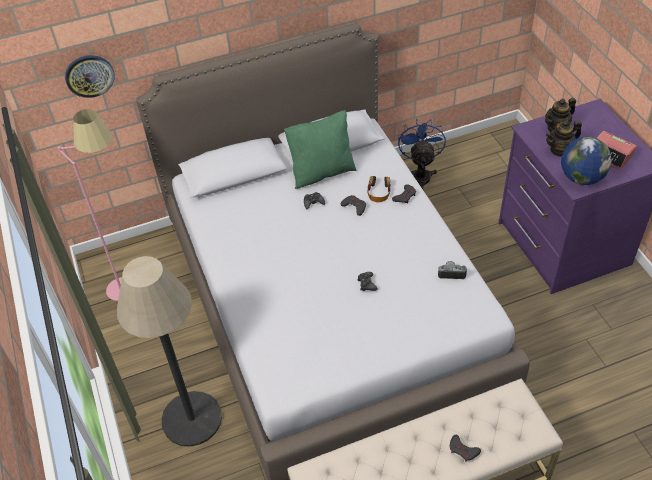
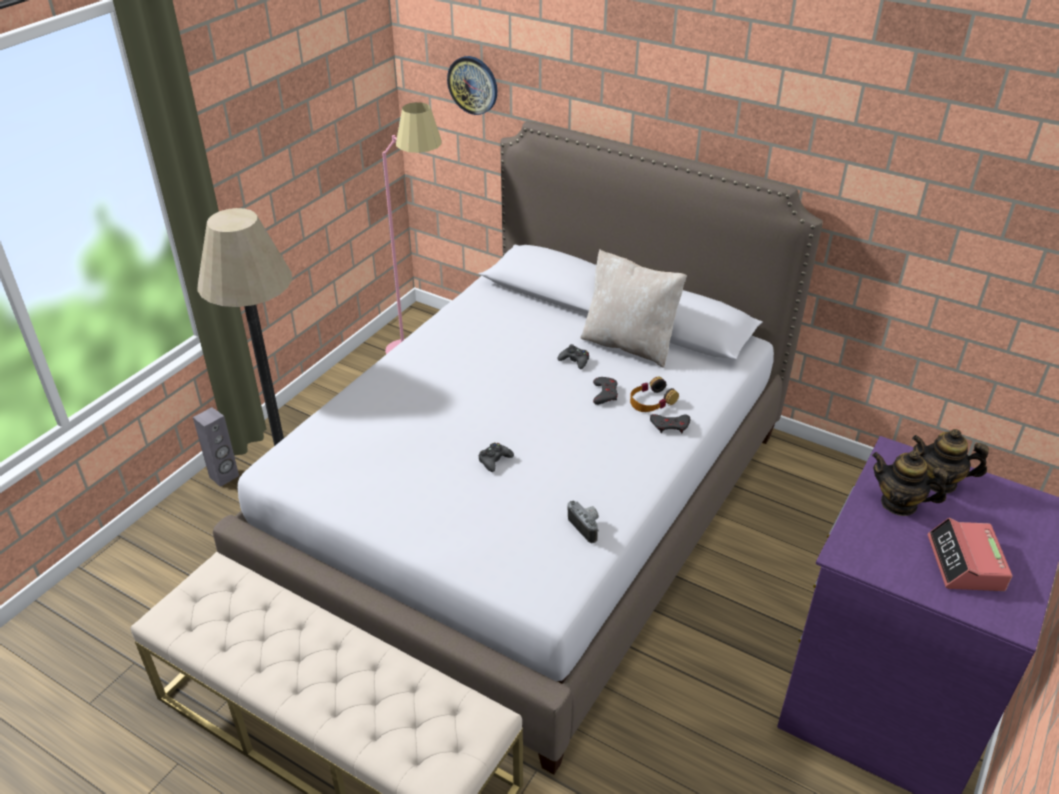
camera: 50 degrees right, 10 degrees down
green pillow [284,110,357,189] -> beige pillow [580,250,687,368]
blue fan [398,119,446,189] -> none
grey game controller [450,435,481,461] -> none
globe [561,136,612,185] -> none
none -> grey speaker [193,407,239,487]

